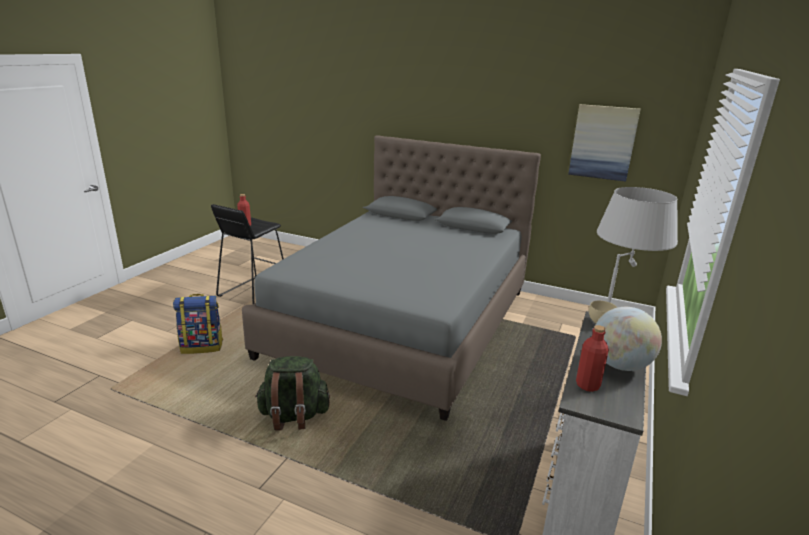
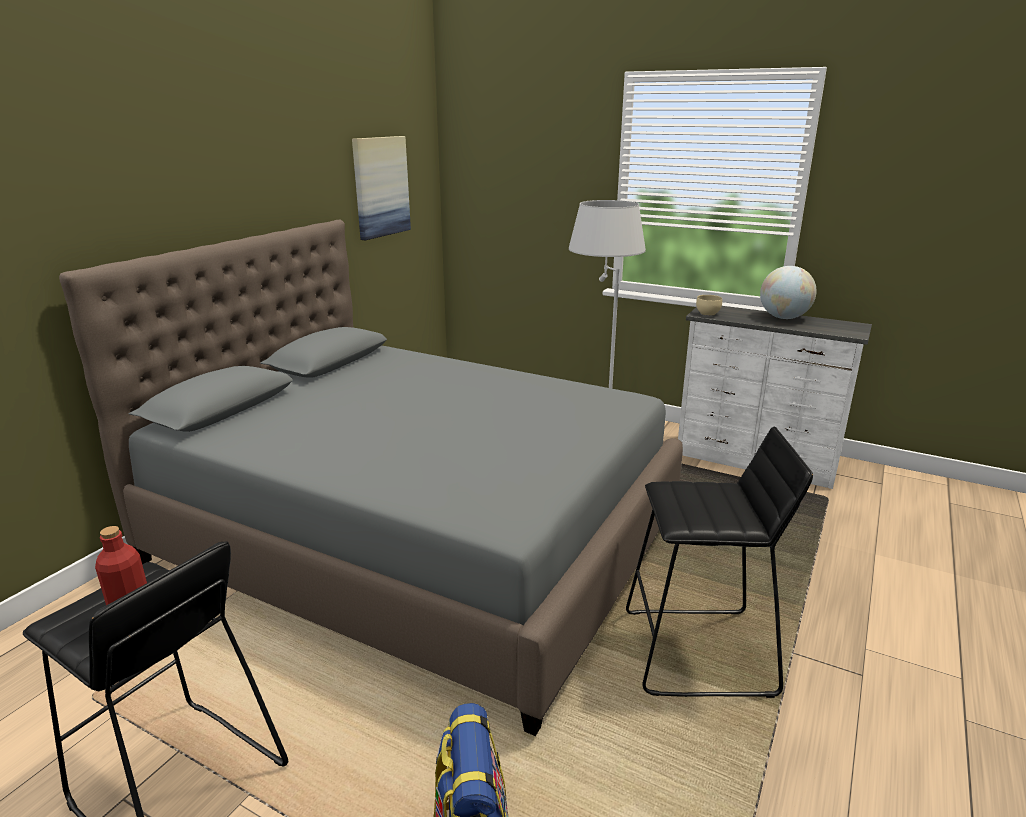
camera: 85 degrees left, 0 degrees up
green backpack [255,356,330,430] -> black stool [626,427,813,698]
red bottle [576,325,609,392] -> none

